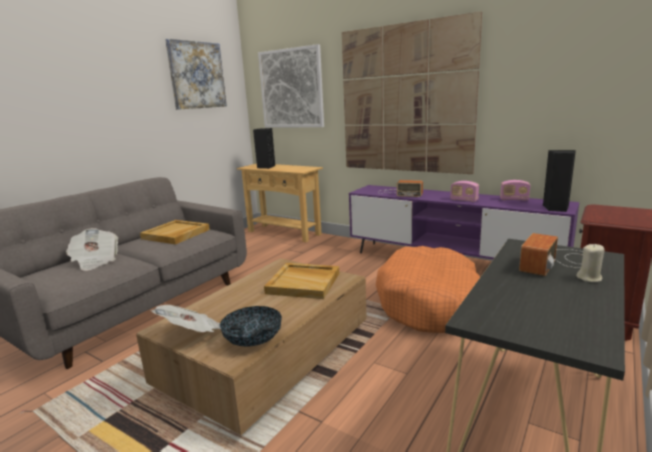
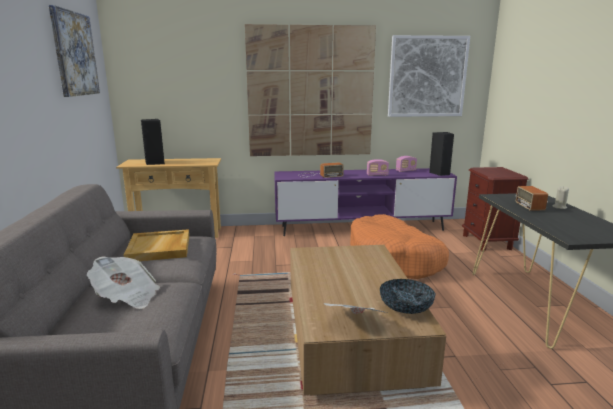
camera: 40 degrees left, 0 degrees up
picture [258,44,324,127] -> picture moved to [388,35,470,117]
beige tray [264,263,339,299] -> none

